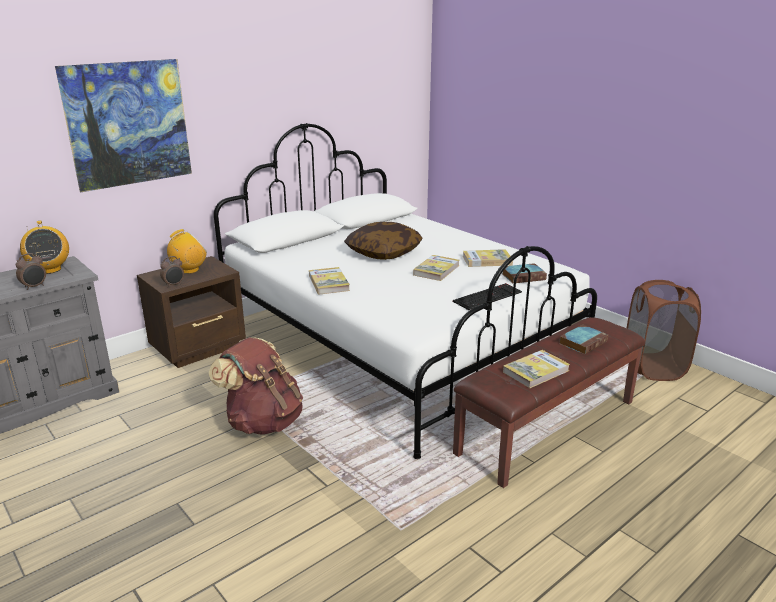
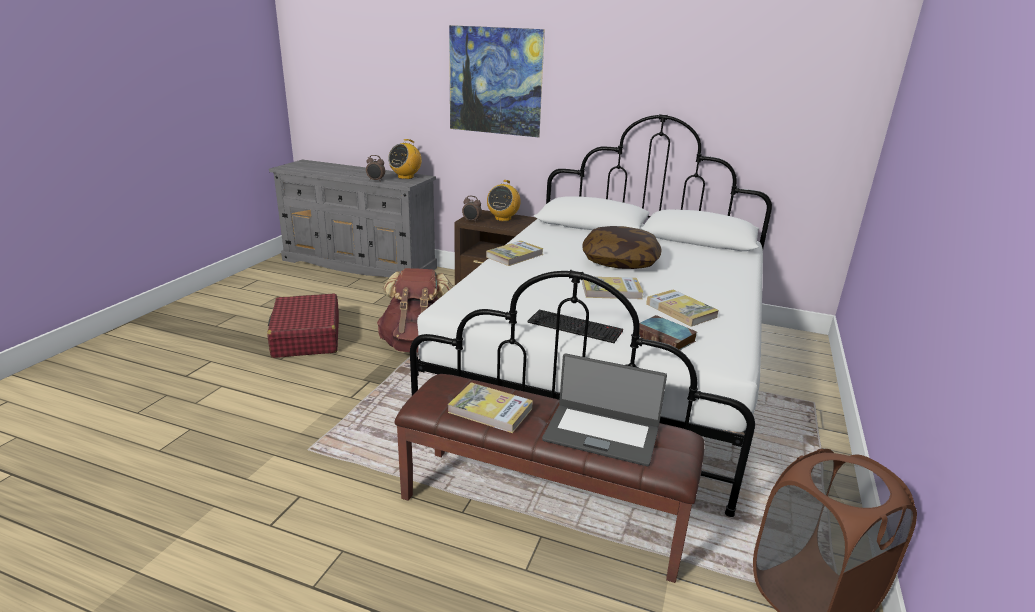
camera: 60 degrees right, 0 degrees up
radio [167,229,207,274] -> radio turned 90 degrees clockwise [487,180,521,221]
book [560,325,608,355] -> laptop [542,353,667,466]
none -> red suitcase [267,294,339,358]

